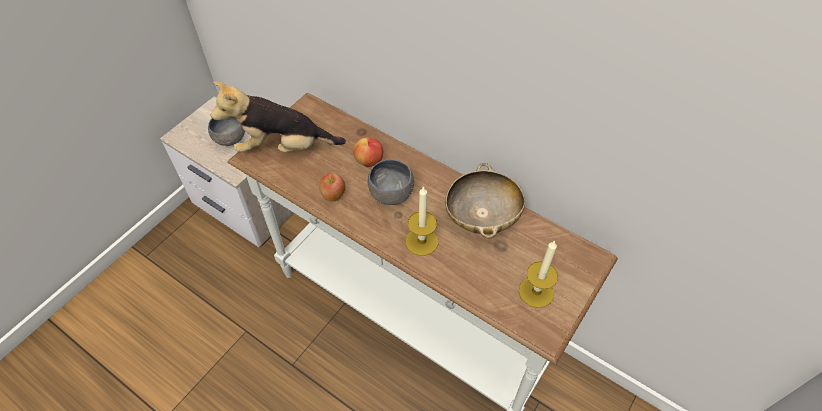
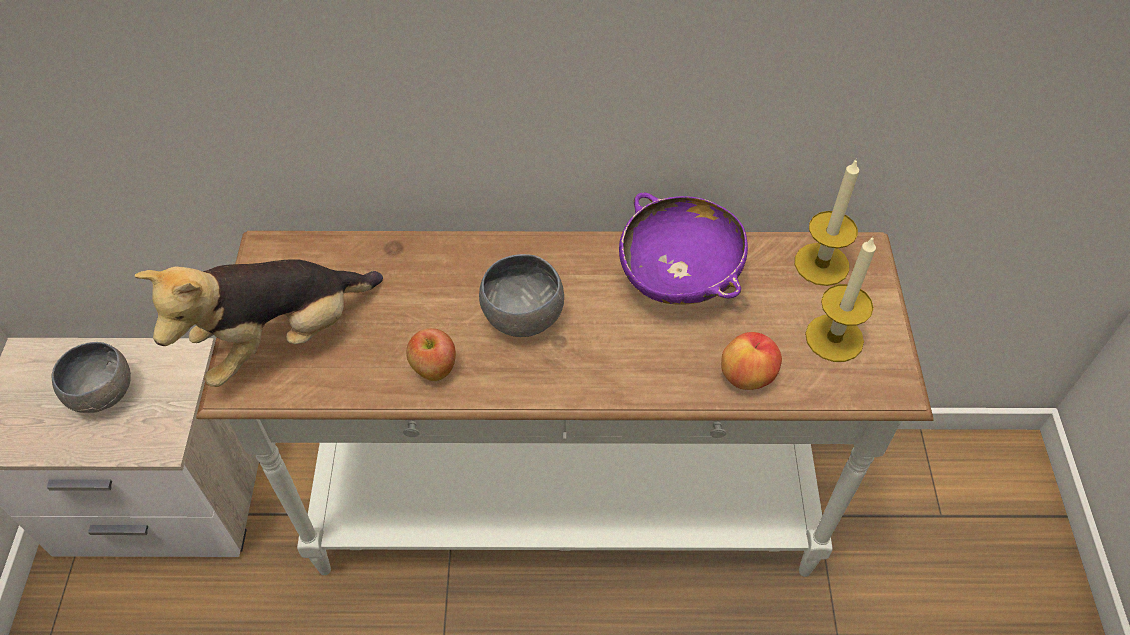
camera: 35 degrees left, 0 degrees up
apple [353,137,383,167] -> apple moved to [721,332,782,390]
candle [406,186,438,256] -> candle moved to [795,158,859,286]
beige bowl [445,163,525,239] -> purple bowl [619,193,748,304]

